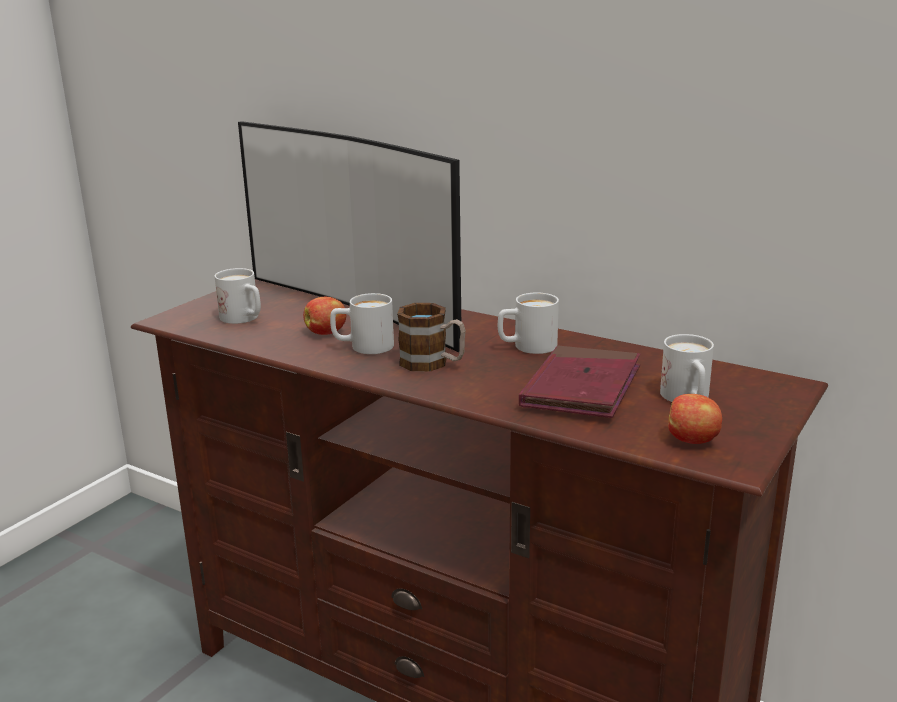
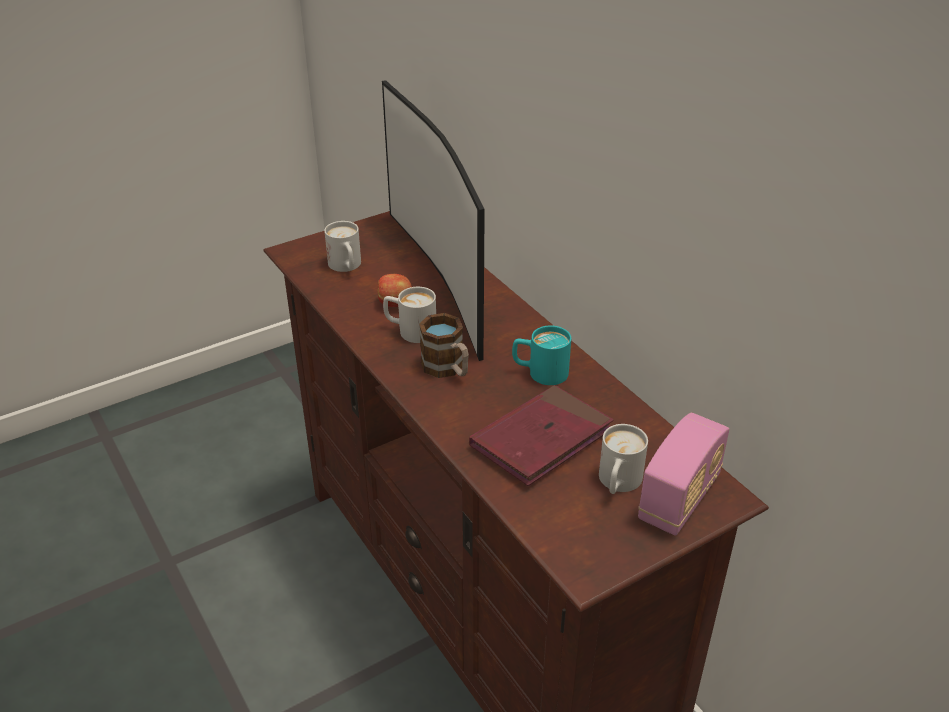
camera: 25 degrees right, 15 degrees up
white mug [498,292,559,354] -> turquoise mug [512,325,571,385]
apple [668,394,722,444] -> none
none -> radio [638,413,729,535]

